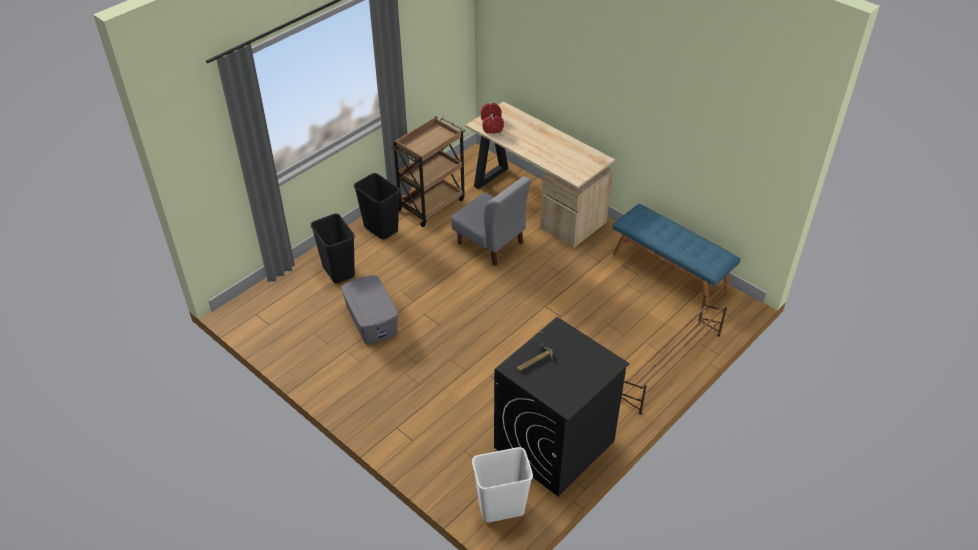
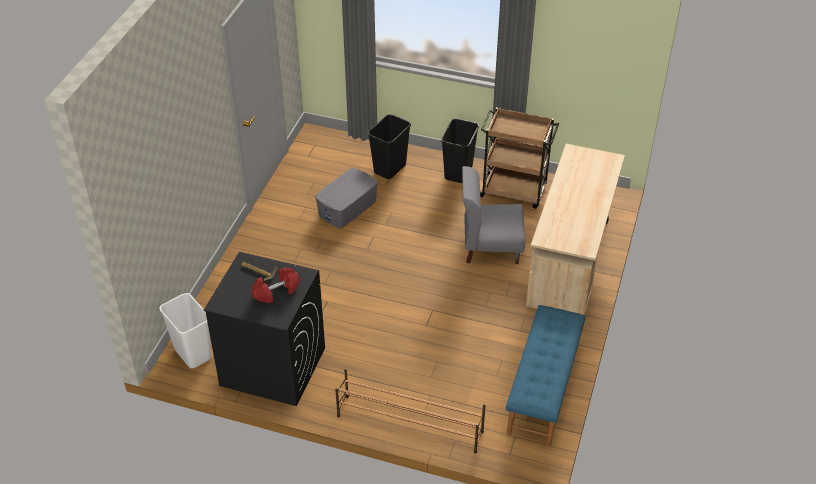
camera: 65 degrees right, 0 degrees up
grey chair [451,177,531,266] -> grey chair turned 75 degrees clockwise [462,166,525,264]
red dumbbell [481,103,504,134] -> red dumbbell moved to [251,267,300,303]

